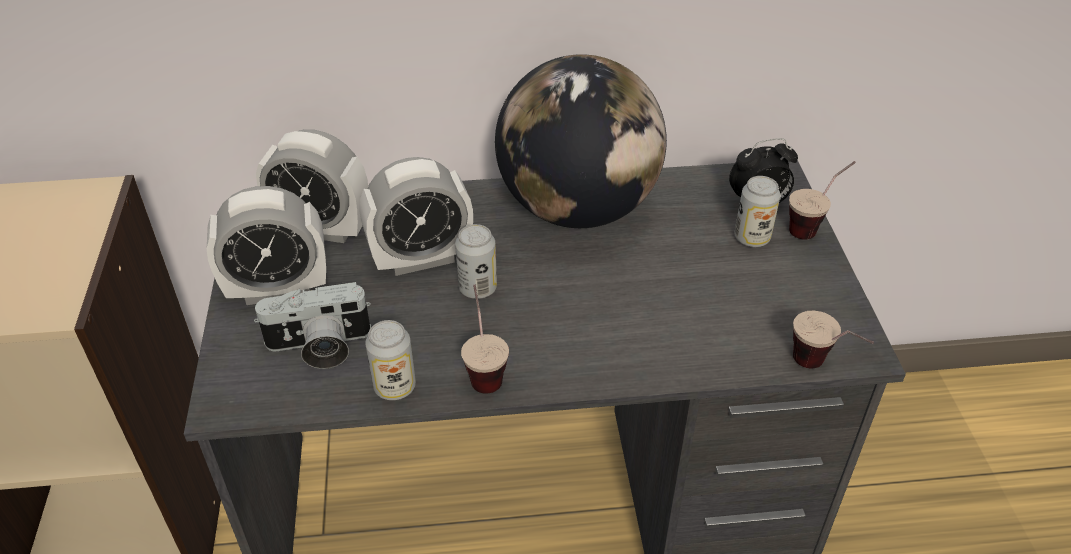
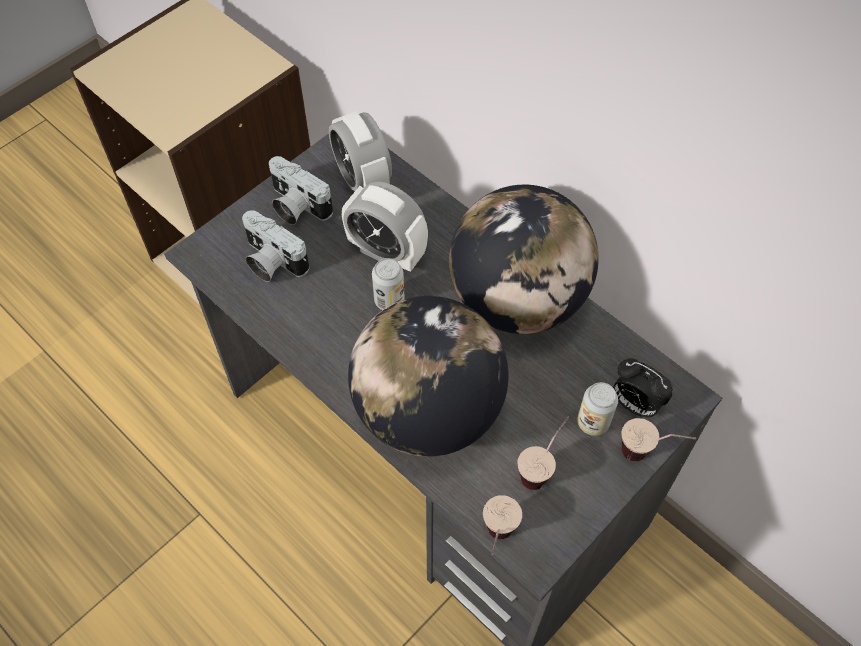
camera: 50 degrees right, 15 degrees up
alarm clock [207,186,326,305] -> camera [269,156,333,225]
can [365,320,416,400] -> none
cup [461,284,509,394] -> cup moved to [517,417,570,490]
none -> globe [348,296,508,457]

